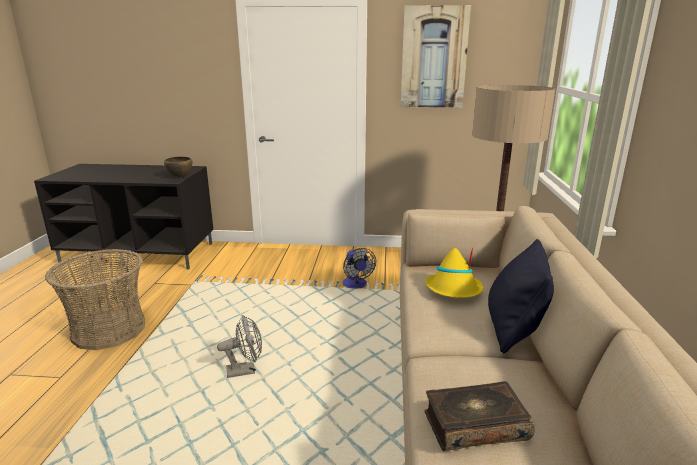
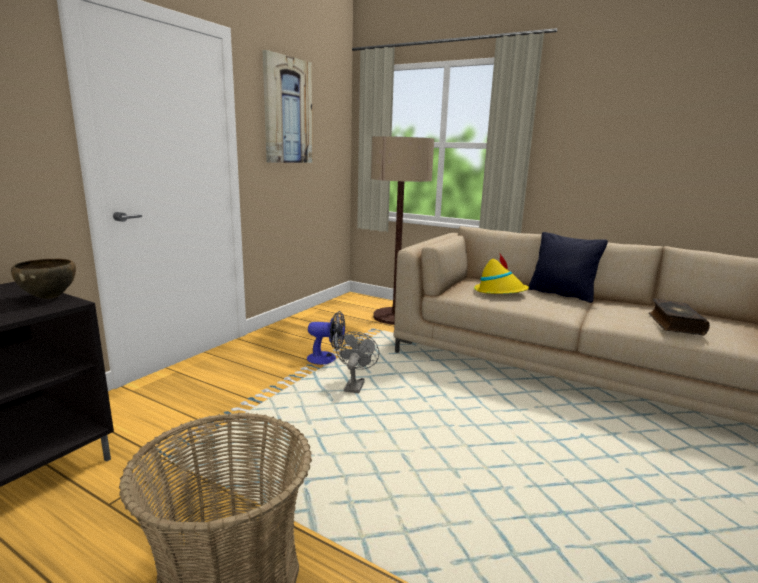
camera: 65 degrees left, 5 degrees down
grey fan [217,315,262,378] -> grey fan moved to [336,332,379,393]

